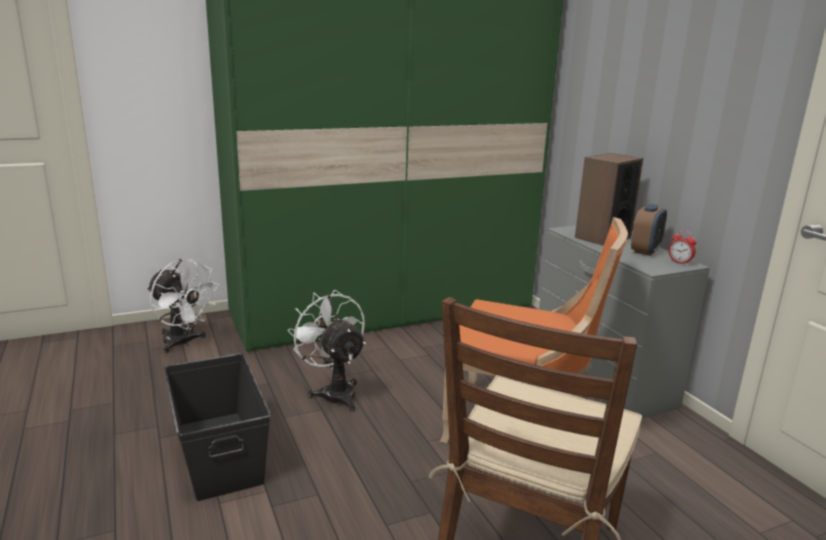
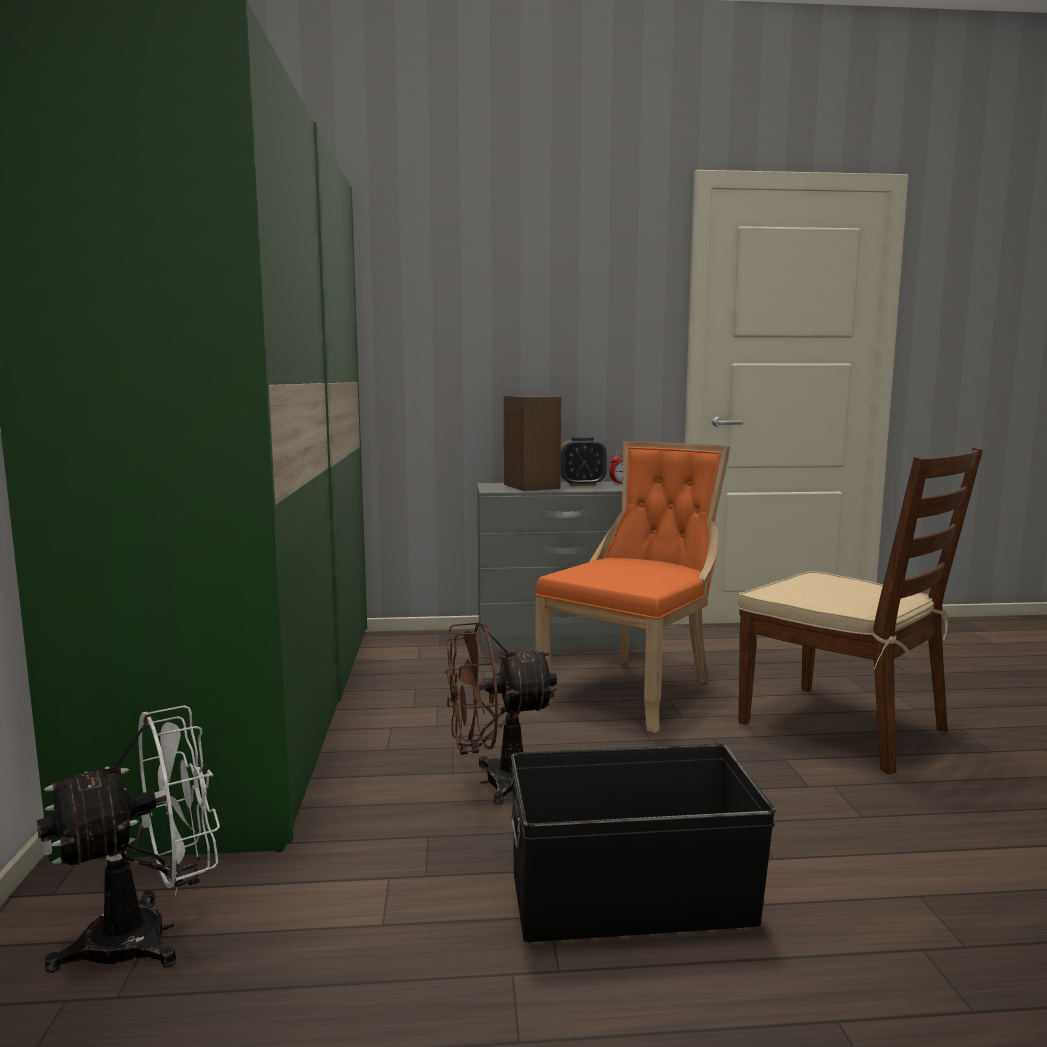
camera: 70 degrees left, 10 degrees down
white fan [288,290,366,411] -> brown fan [445,622,557,805]
alarm clock [631,204,667,256] -> alarm clock turned 120 degrees clockwise [561,437,607,486]

